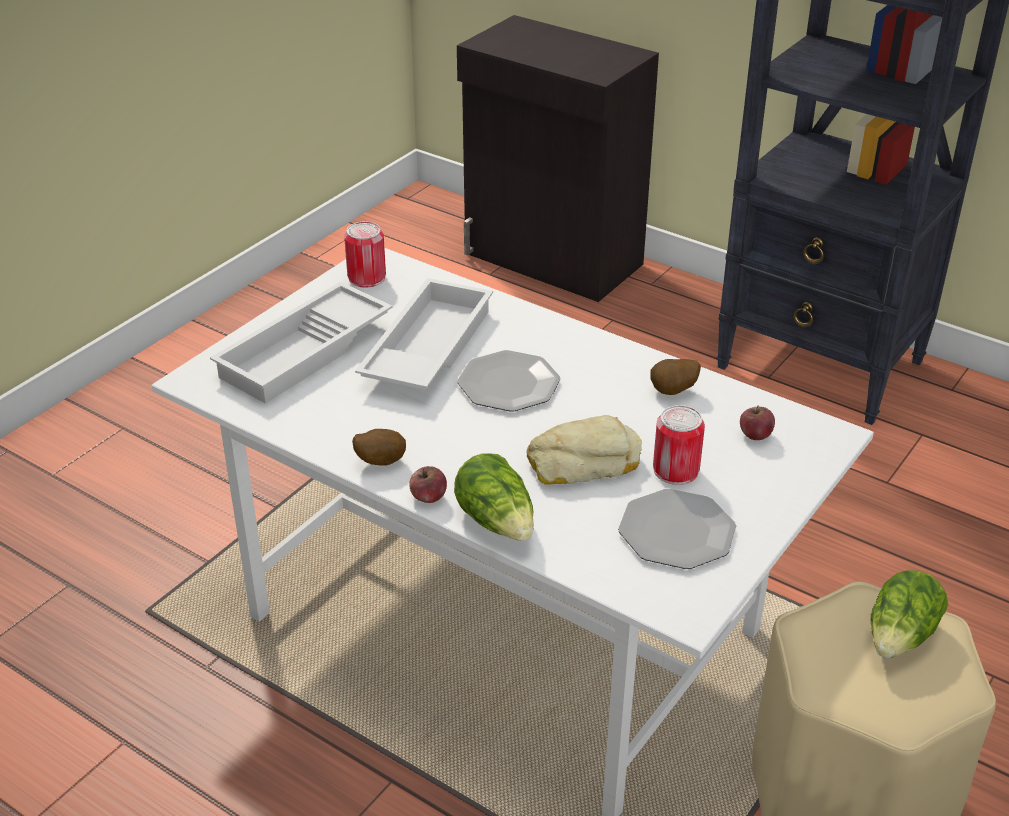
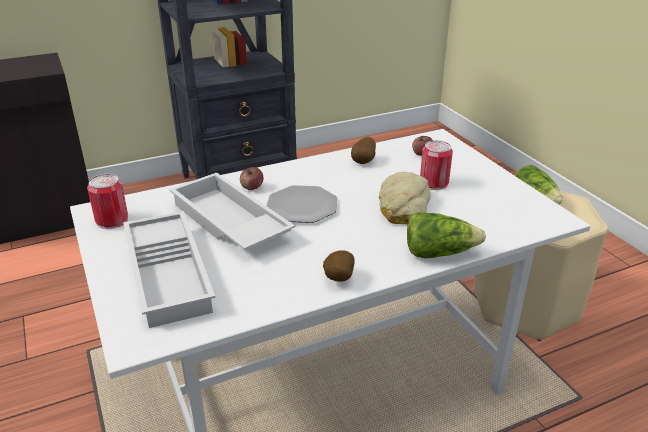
camera: 60 degrees left, 5 degrees down
apple [409,466,447,503] -> apple moved to [240,167,263,190]
plate [618,489,736,569] -> none

